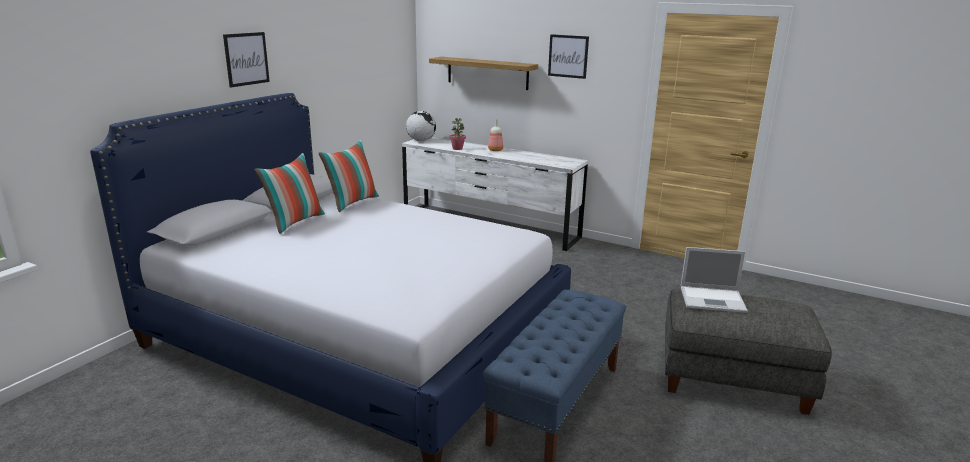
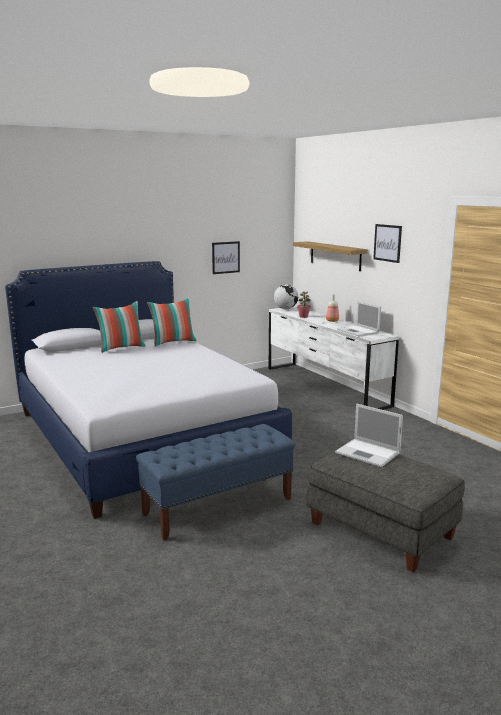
camera: 30 degrees right, 5 degrees down
picture [223,32,270,88] -> picture moved to [212,241,240,274]
none -> laptop [337,301,381,337]

